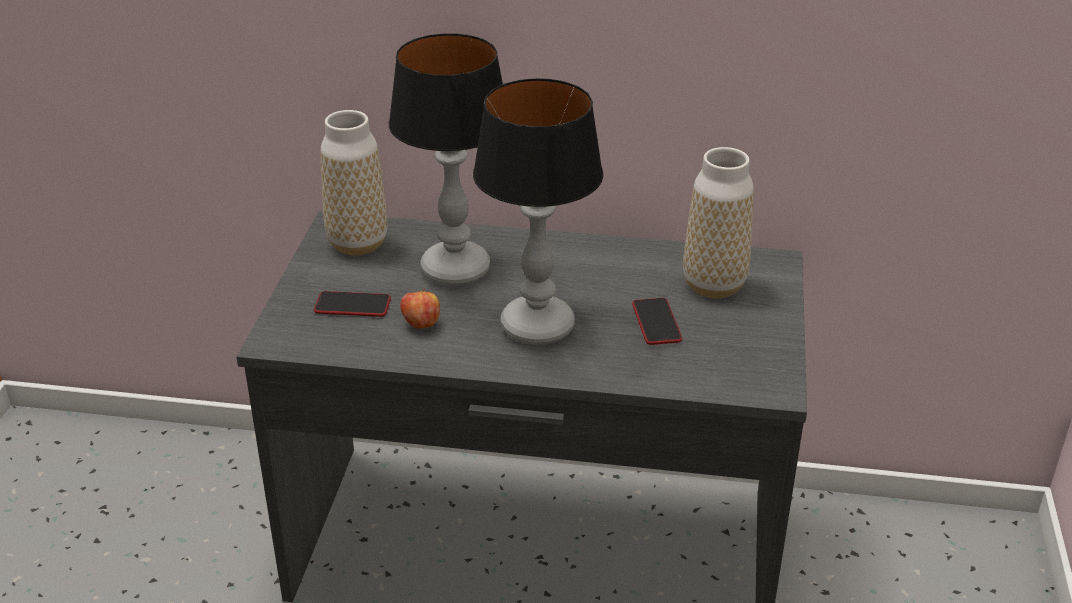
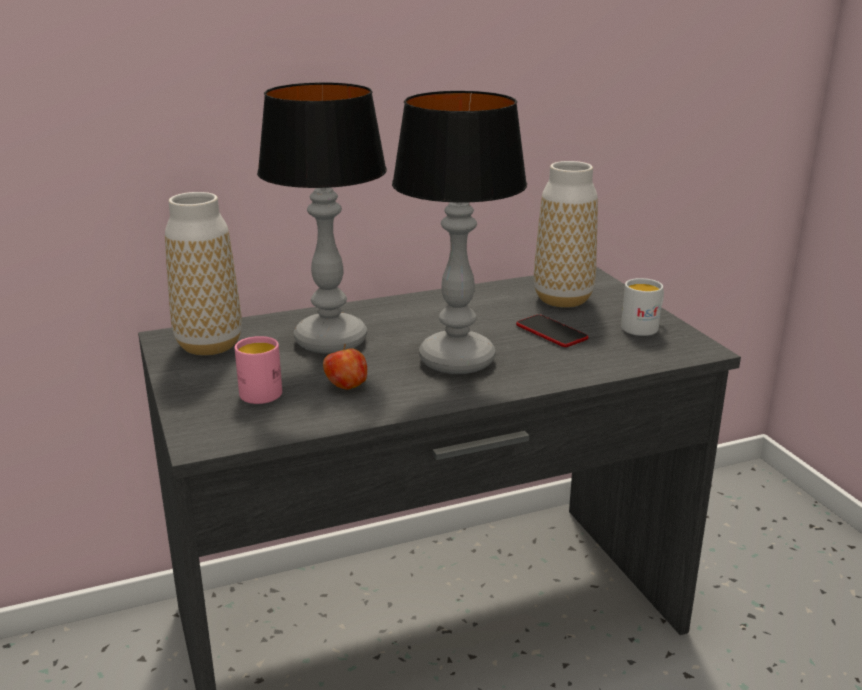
camera: 30 degrees left, 10 degrees down
phone [314,291,391,317] -> pink mug [235,336,282,404]
none -> white mug [621,278,664,336]

